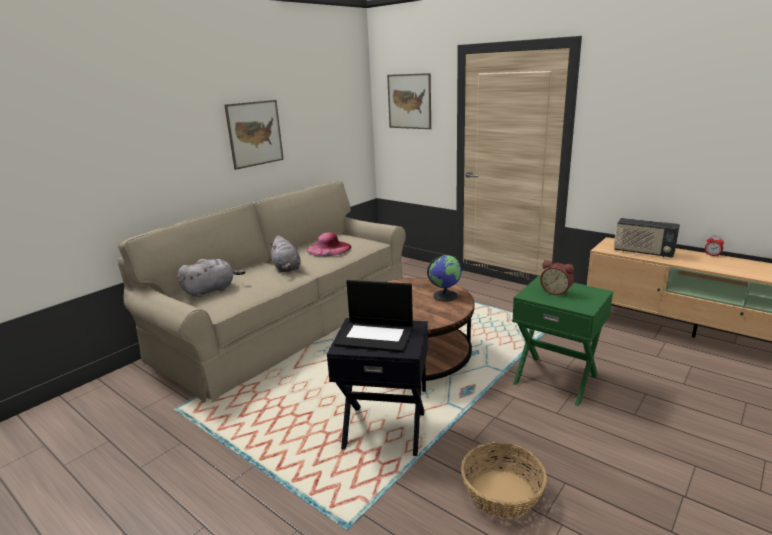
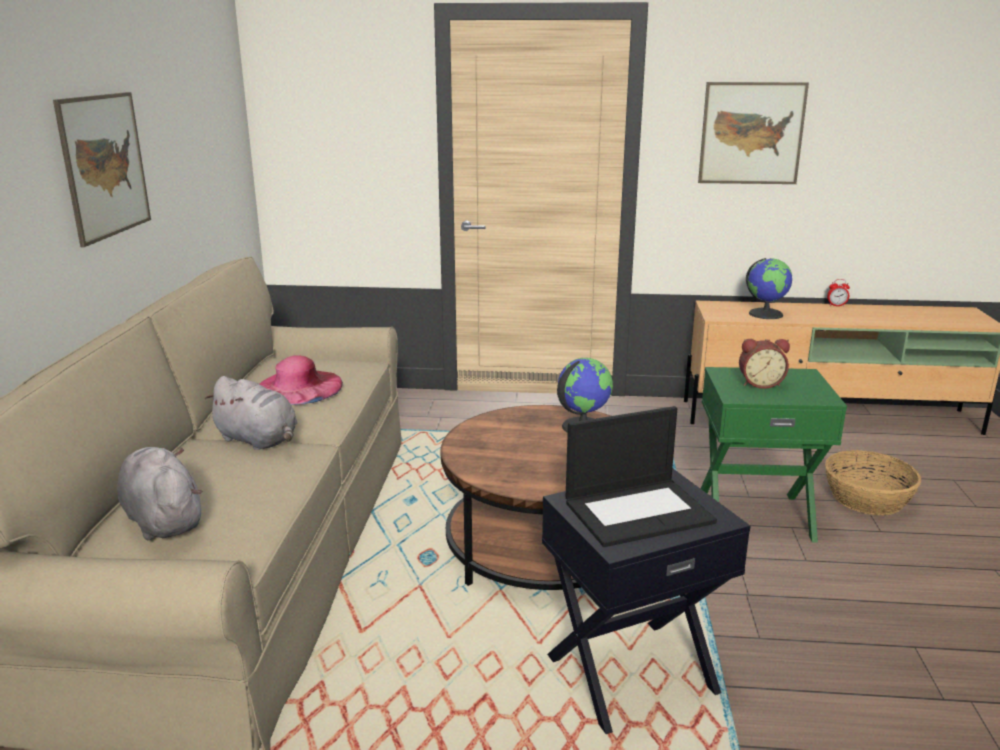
camera: 35 degrees left, 0 degrees up
grey plush toy [177,259,245,297] -> grey plush toy turned 60 degrees counterclockwise [117,447,202,541]
picture [387,73,431,129] -> picture moved to [698,82,809,184]
basket [461,442,547,519] -> basket moved to [825,450,921,515]
radio [614,218,680,258] -> globe [746,258,792,319]

